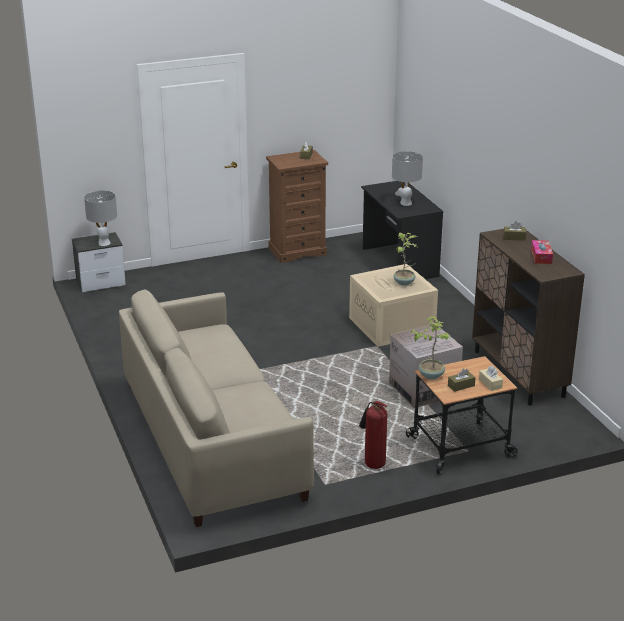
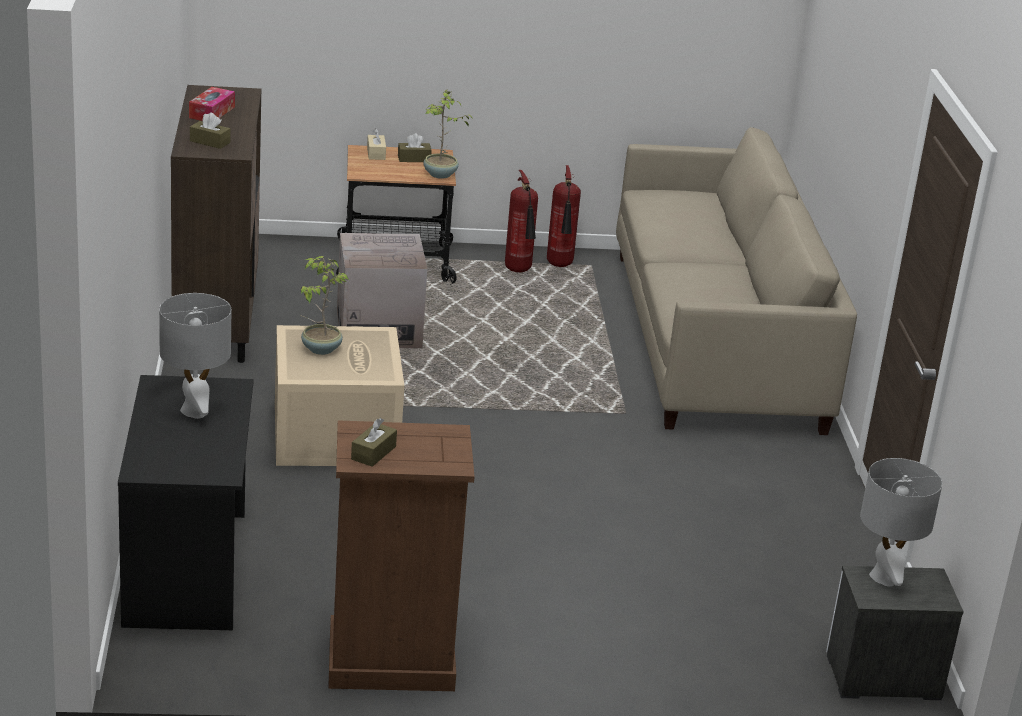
camera: 165 degrees left, 0 degrees up
none -> fire extinguisher [547,165,581,267]

